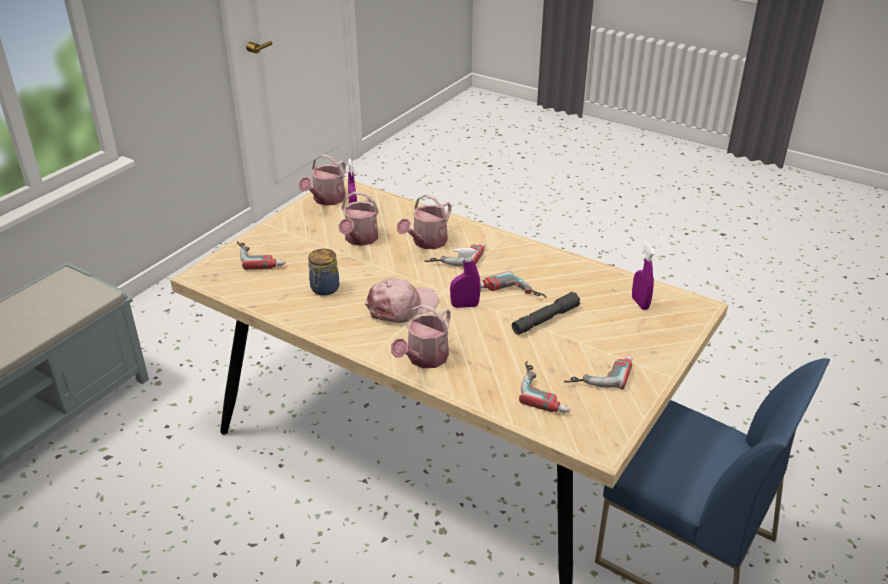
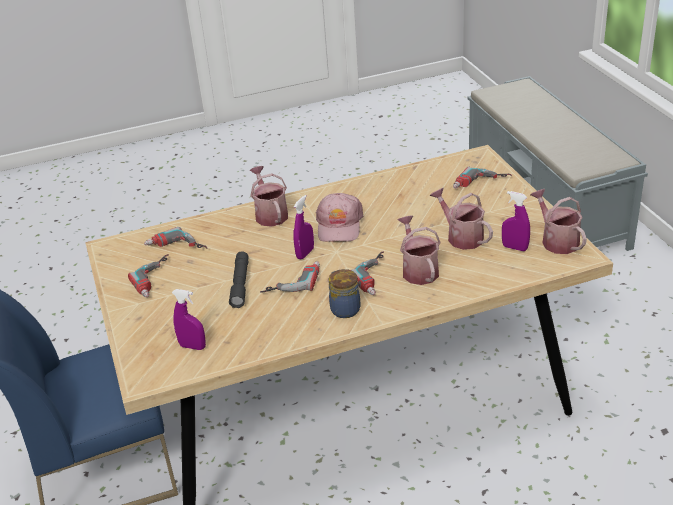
camera: 130 degrees right, 0 degrees up
jar [308,249,339,296] -> jar moved to [329,269,360,318]

